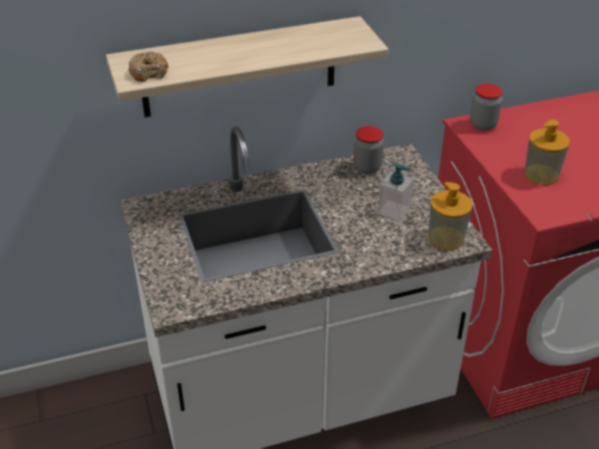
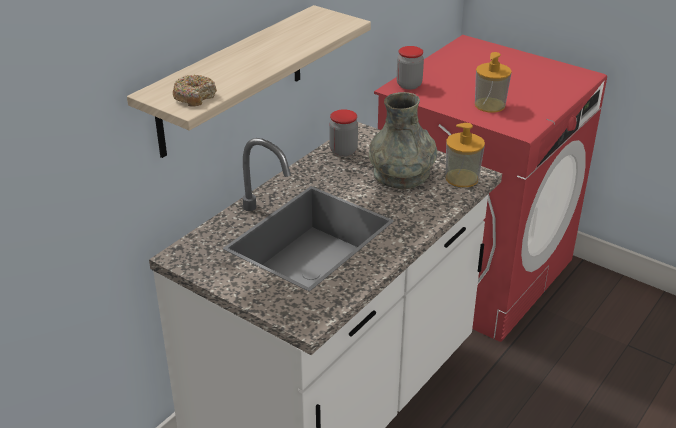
camera: 35 degrees left, 5 degrees down
soap dispenser [377,162,414,221] -> grey vase [369,92,437,189]

